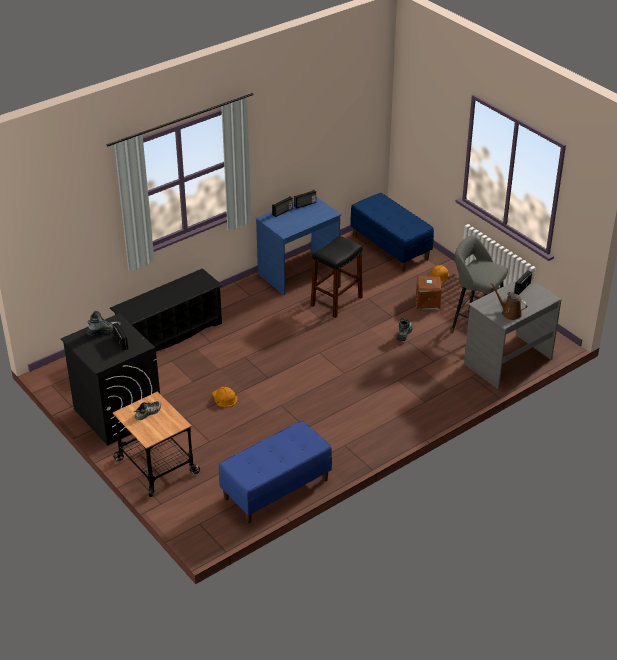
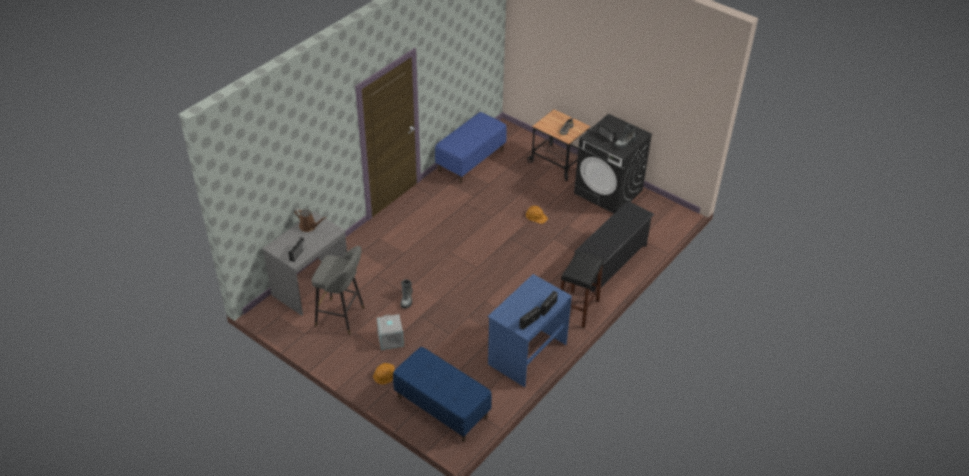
camera: 165 degrees right, 5 degrees up
black stool [311,236,363,318] -> black stool moved to [560,250,604,329]
brown storage box [416,275,442,309] -> grey storage box [377,314,404,350]

